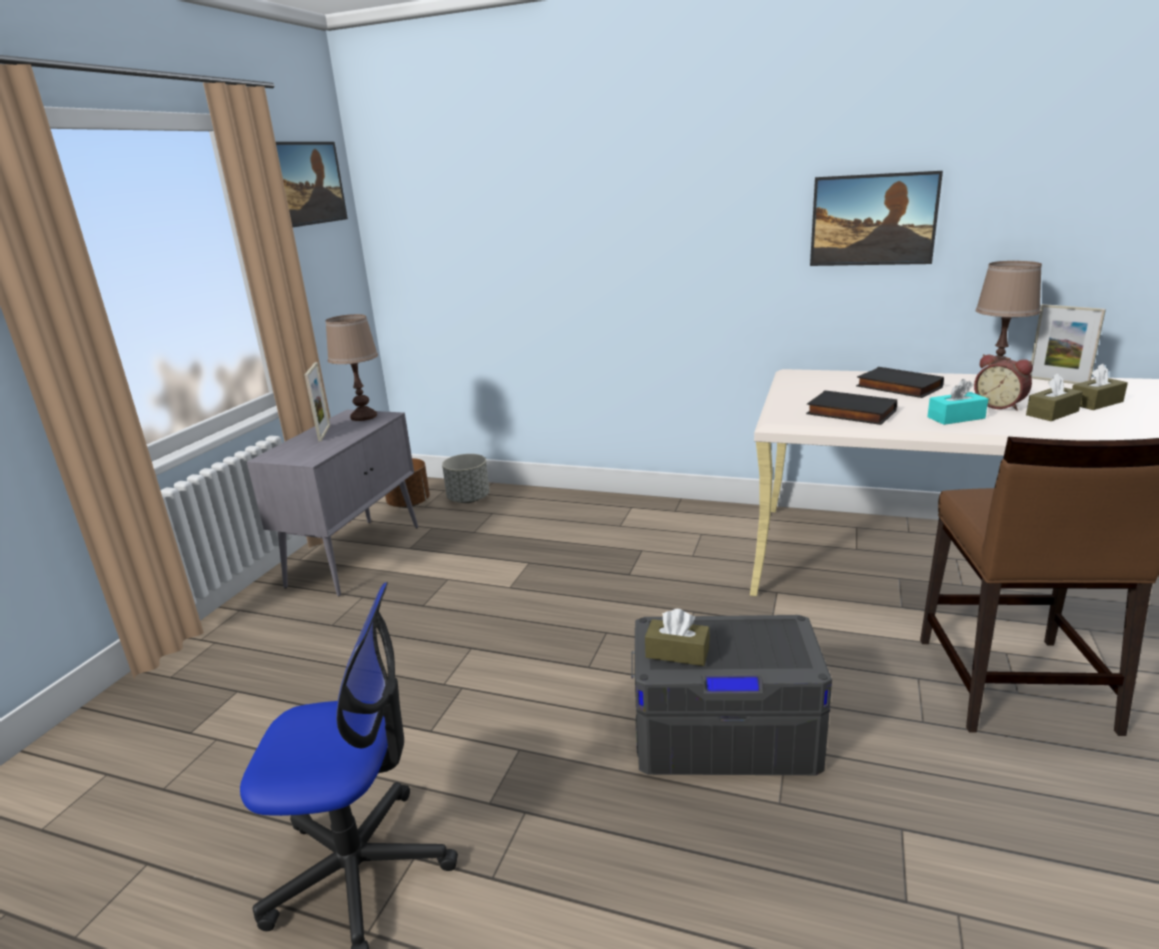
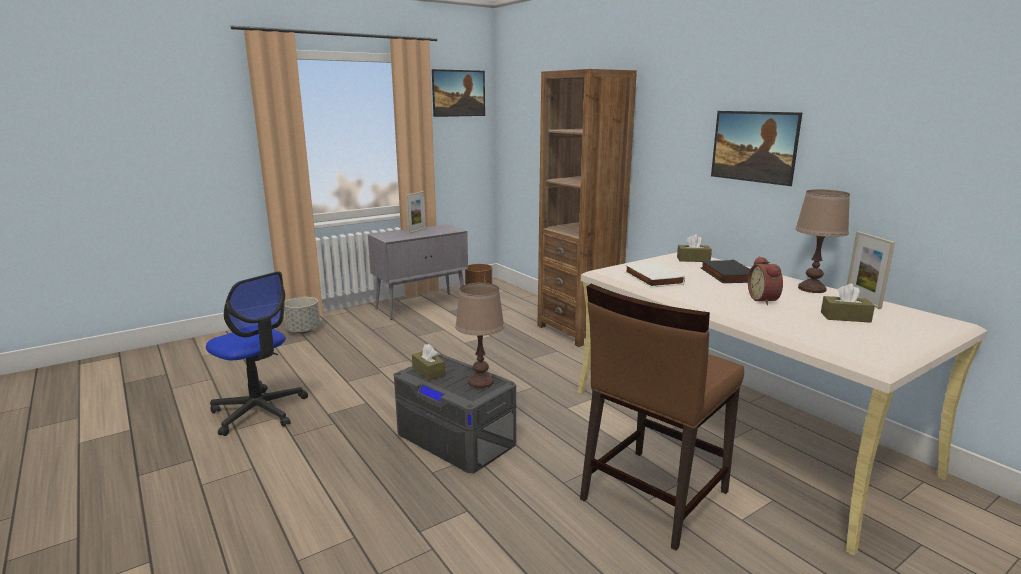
camera: 35 degrees right, 5 degrees down
brown table lamp [325,314,378,421] -> brown table lamp moved to [455,283,504,388]
grey planter [442,454,490,503] -> grey planter moved to [284,297,320,334]
black book [806,390,897,425] -> white book [625,262,685,288]
turquoise tissue box [927,379,988,425] -> none
brown tissue box [1026,373,1083,421] -> brown tissue box moved to [677,234,712,262]
none -> brown bookcase [538,69,637,347]

